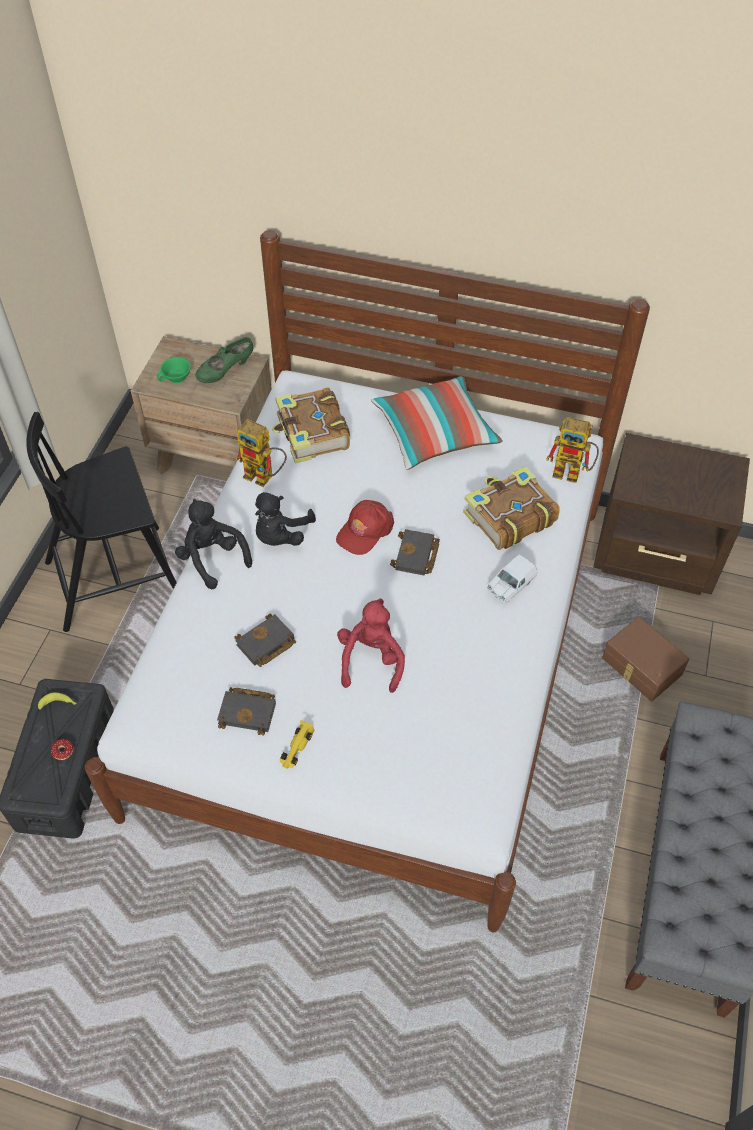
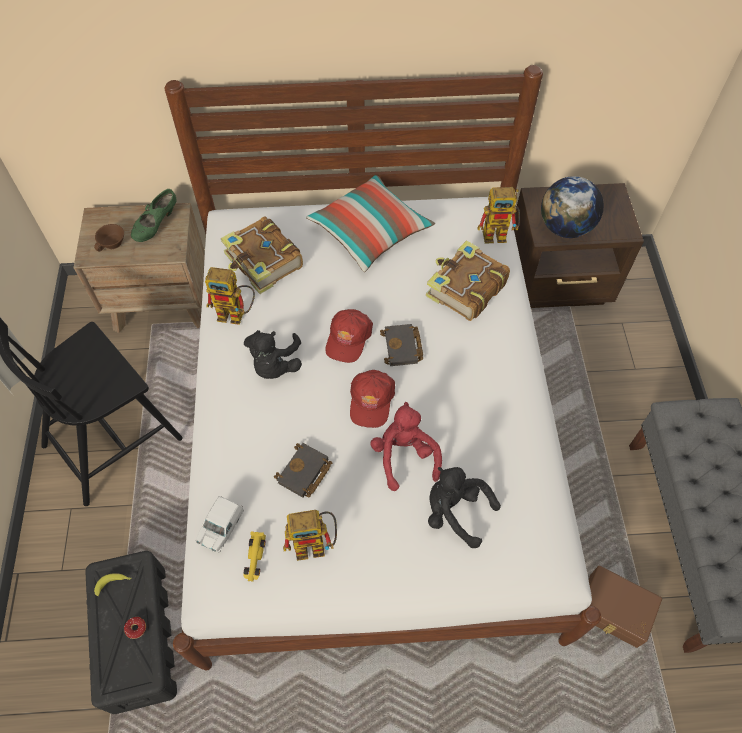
camera: 20 degrees left, 5 degrees up
green cup [157,357,191,383] -> brown cup [94,224,124,252]
black plush toy [175,499,252,589] -> black plush toy moved to [428,467,501,548]
black book [217,687,276,736] -> toy robot [283,510,337,561]
yellow toy car [280,720,315,769] -> yellow toy car moved to [243,531,266,582]
white toy car [487,554,538,603] -> white toy car moved to [196,496,244,553]
brown storage box [602,617,689,701] -> brown storage box moved to [589,566,662,648]
none -> red cap [350,370,395,428]
none -> globe [541,176,604,238]

